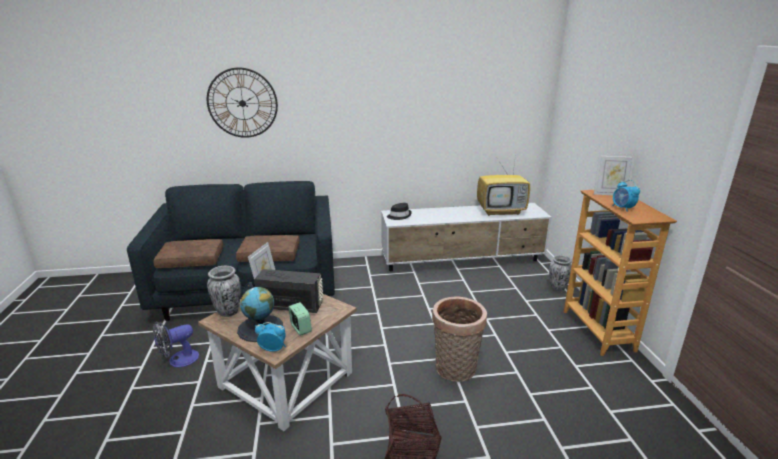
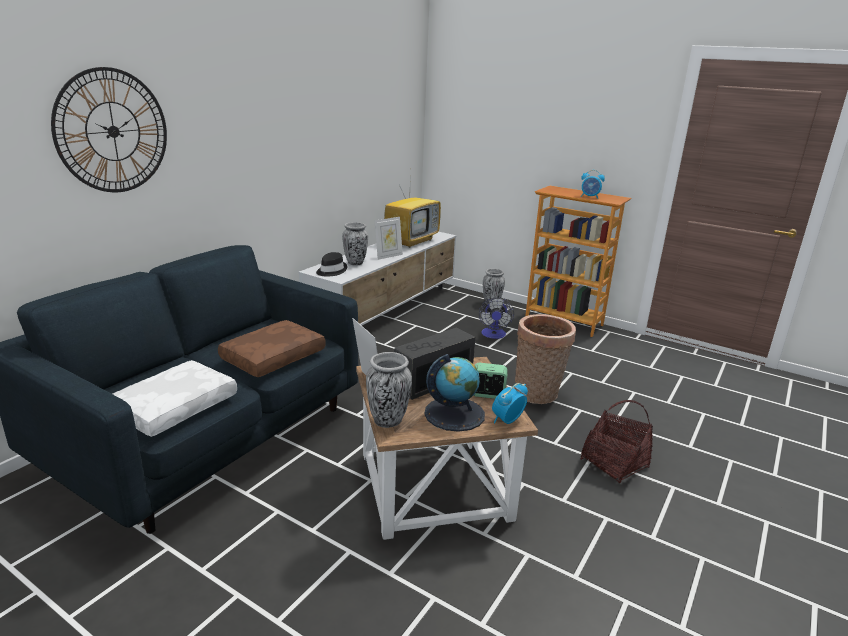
camera: 50 degrees left, 0 degrees up
brown pillow [153,239,223,268] -> white pillow [113,360,237,437]
fan [153,321,199,368] -> fan moved to [479,298,514,339]
picture frame [594,153,635,195] -> picture frame moved to [375,217,403,260]
none -> vase [342,222,368,266]

